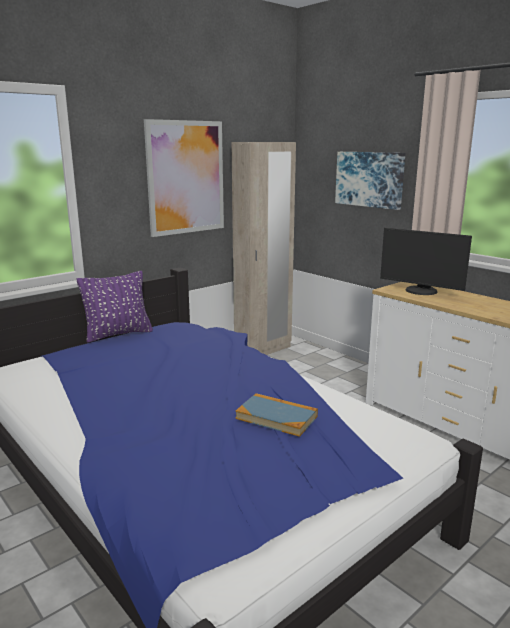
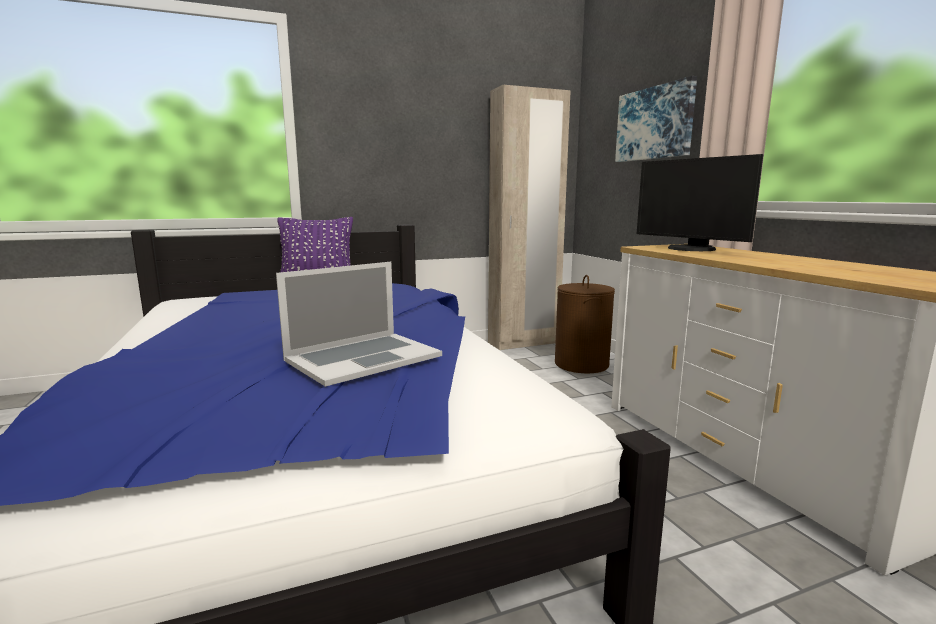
camera: 20 degrees right, 5 degrees down
picture [144,119,224,237] -> none
book [235,393,318,437] -> laptop [276,262,442,387]
none -> brown laundry basket [555,275,615,373]

